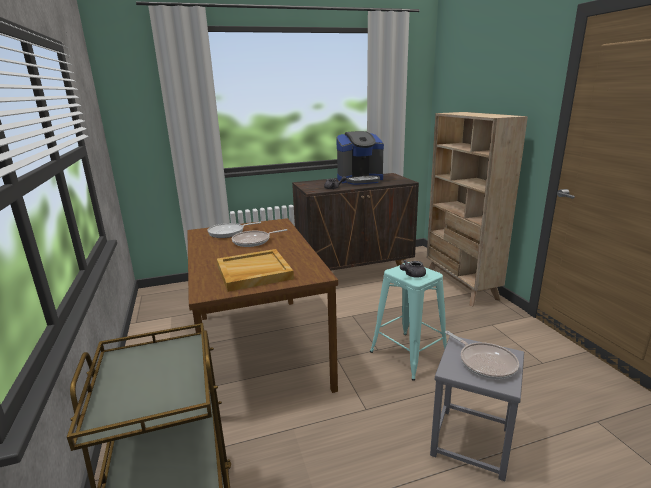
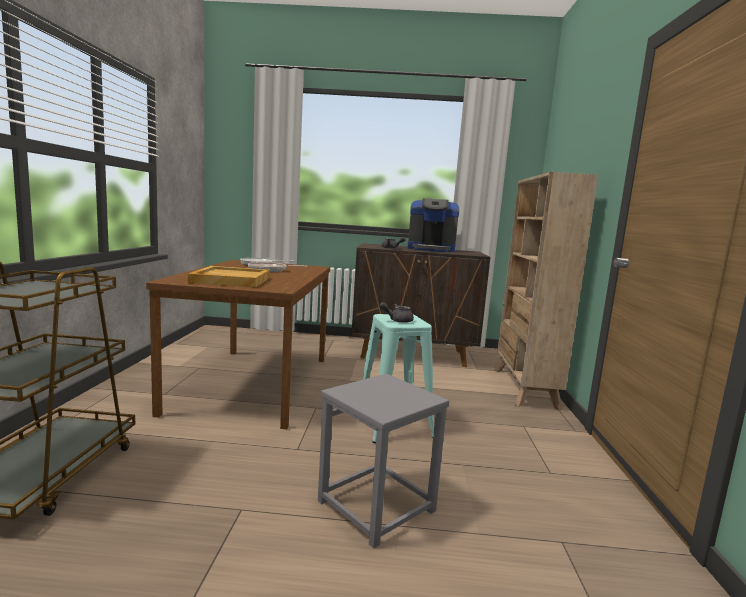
camera: 20 degrees right, 10 degrees down
frying pan [445,331,519,379] -> none

